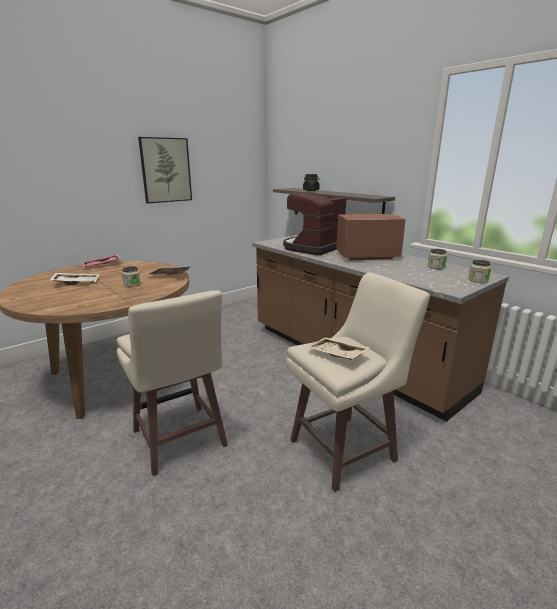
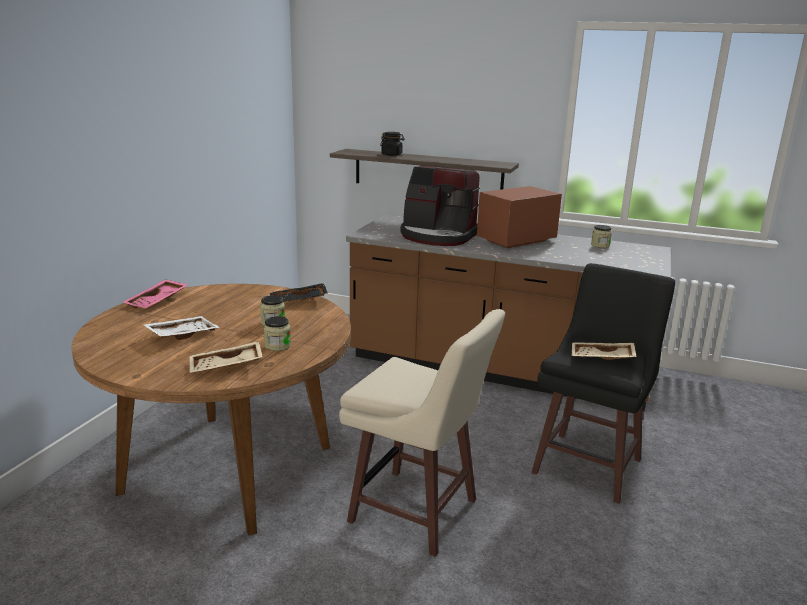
camera: 30 degrees left, 0 degrees up
picture [138,137,192,203] -> none
coffee machine [283,192,347,255] -> coffee machine turned 75 degrees counterclockwise [400,165,480,246]
beige stool [286,272,430,492] -> black stool [531,263,675,504]
jar [468,260,491,283] -> jar moved to [264,316,291,351]
none -> beige tray [189,341,263,373]

